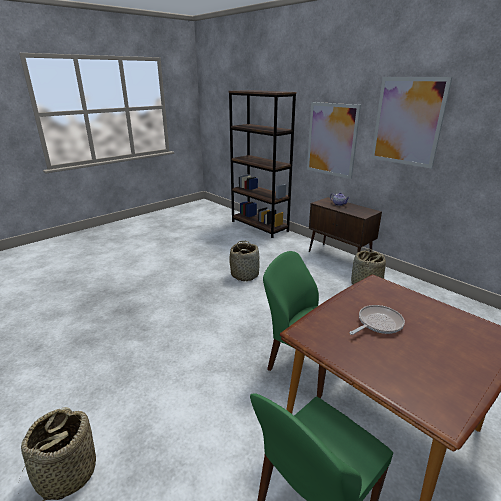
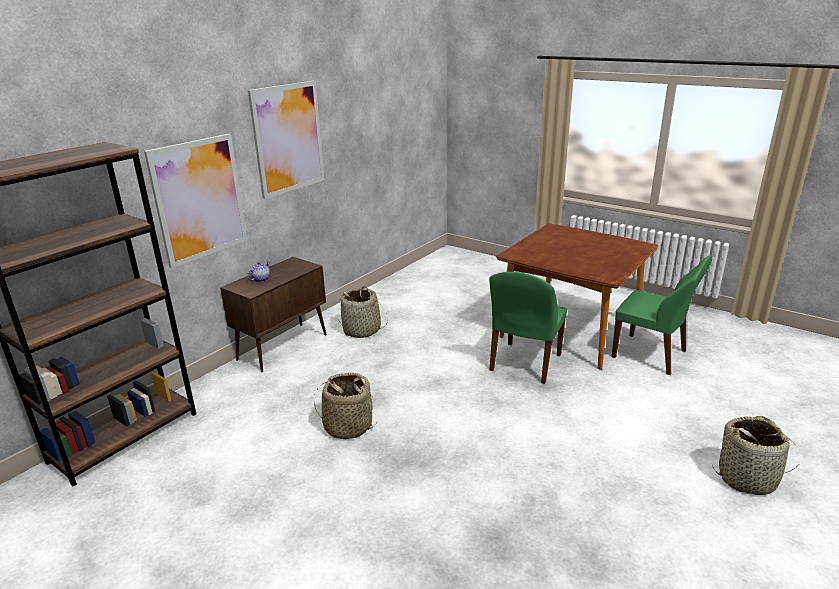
camera: 100 degrees left, 0 degrees up
frying pan [349,305,405,335] -> none

